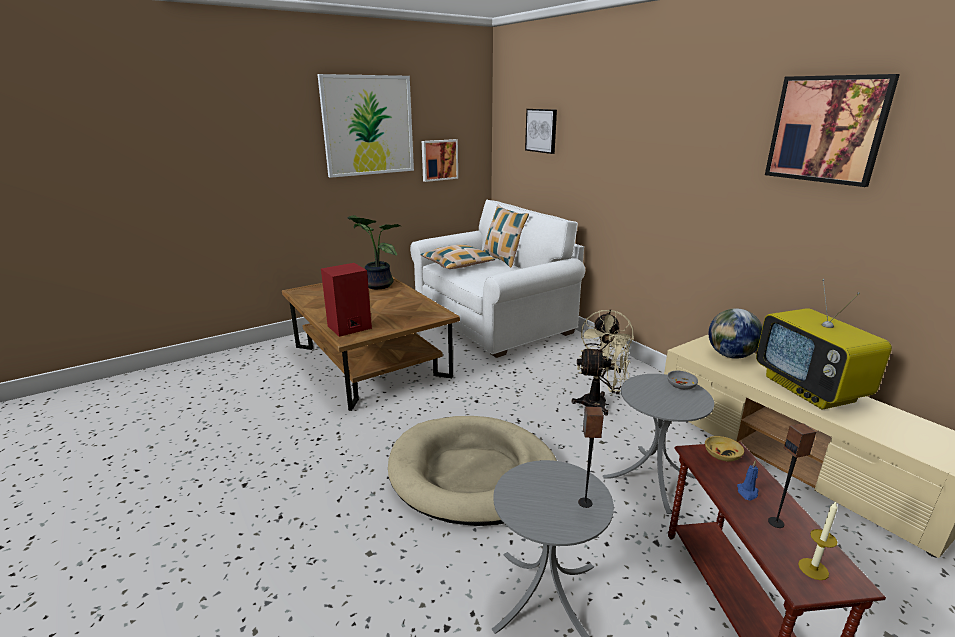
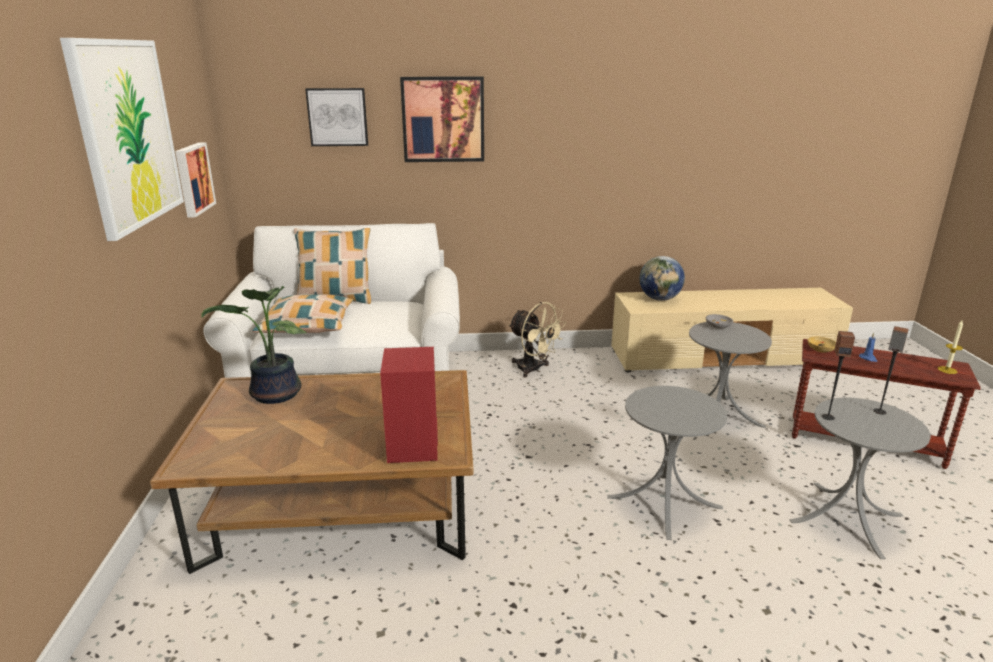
camera: 60 degrees left, 0 degrees up
beige dog bed [388,416,557,526] -> grey side table [607,386,727,540]
beige fan [571,335,630,416] -> none
television [756,279,892,409] -> none
picture [765,74,900,187] -> picture moved to [400,76,484,162]
speaker [768,423,816,528] -> speaker moved to [822,331,855,420]

